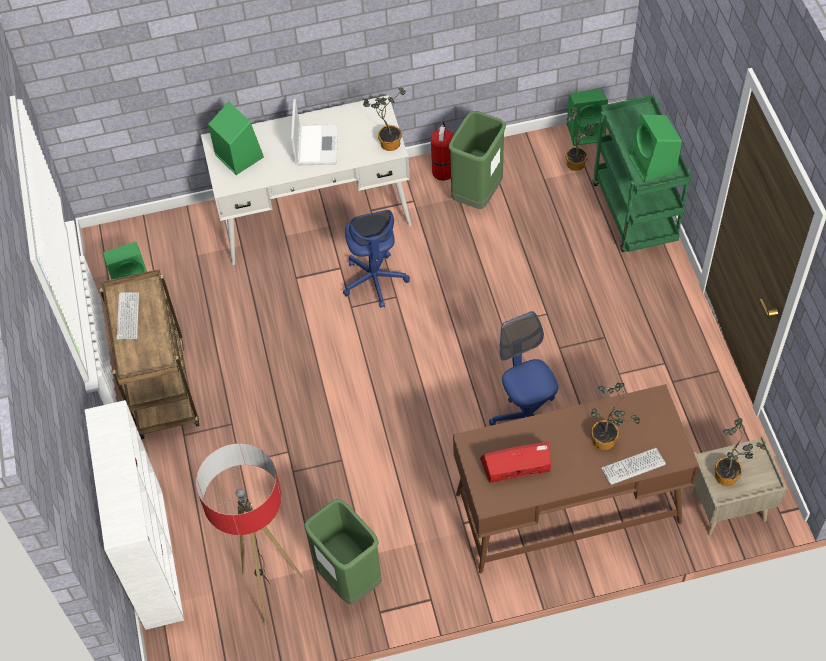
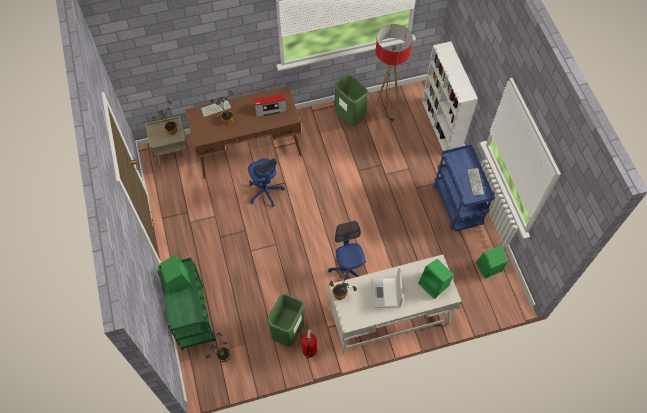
camera: 175 degrees right, 5 degrees up
brown cart [100,269,200,439] -> blue cart [433,144,495,232]
green speaker [567,89,608,146] -> none

